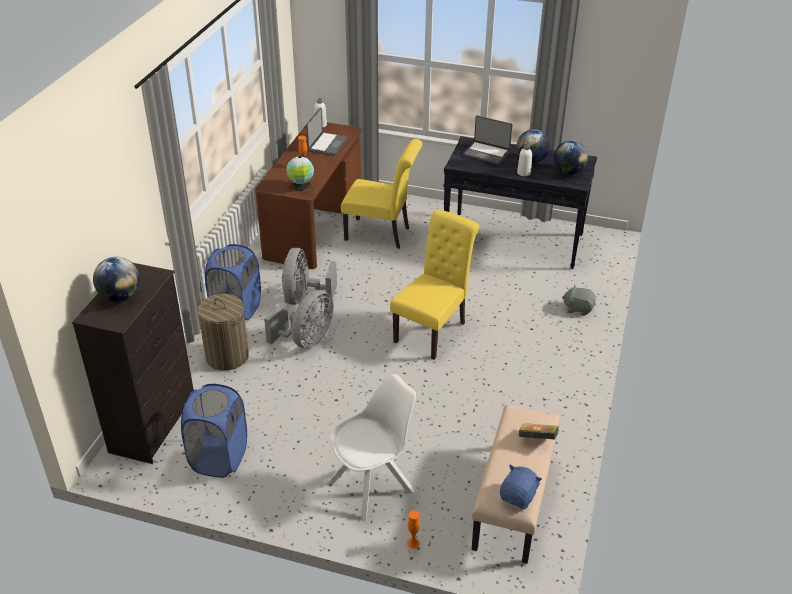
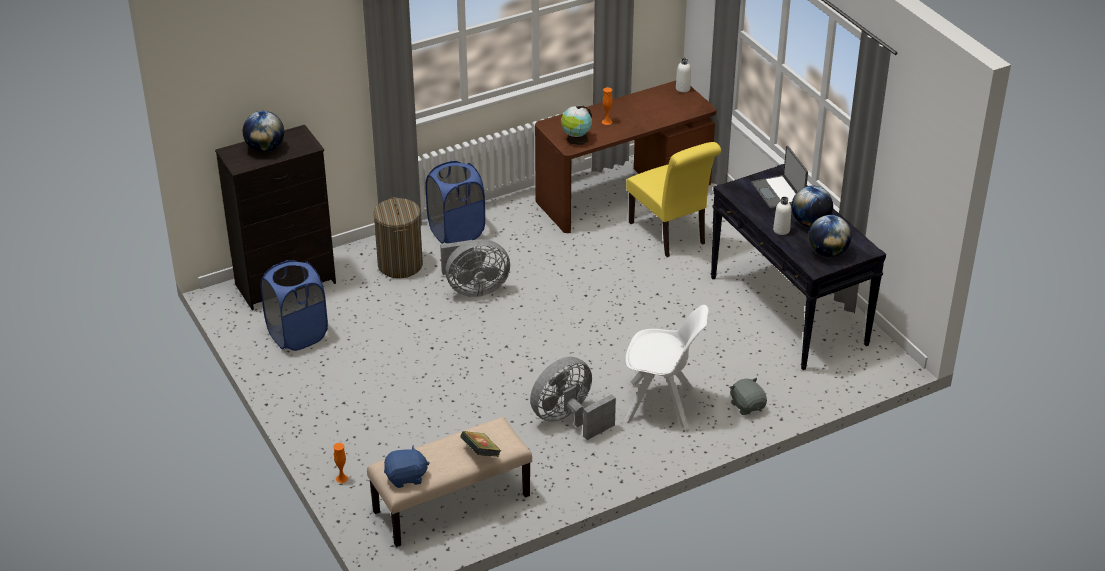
camera: 45 degrees right, 0 degrees up
grey fan [282,248,337,305] -> grey fan moved to [530,357,616,440]
laptop [306,108,348,156] -> none
white chair [328,374,416,521] -> white chair moved to [624,305,709,429]
yellow chair [390,210,479,360] -> none

